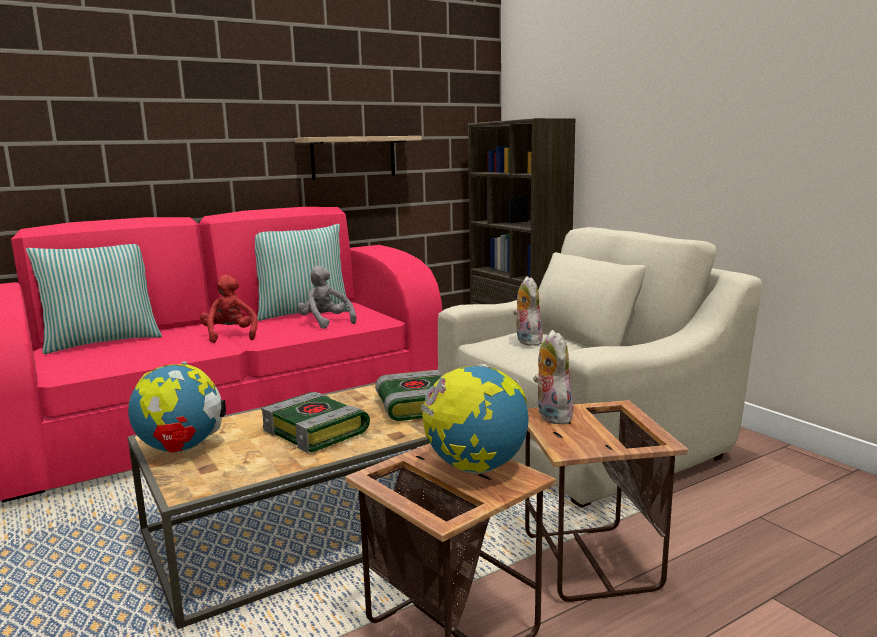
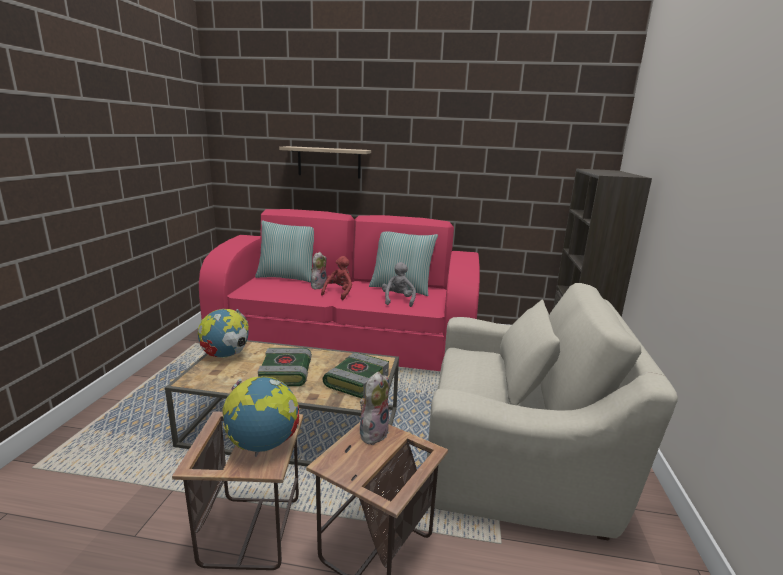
camera: 40 degrees right, 5 degrees up
shelf [295,136,422,180] -> shelf moved to [279,146,371,178]
plush toy [513,276,543,346] -> plush toy moved to [311,252,327,289]

